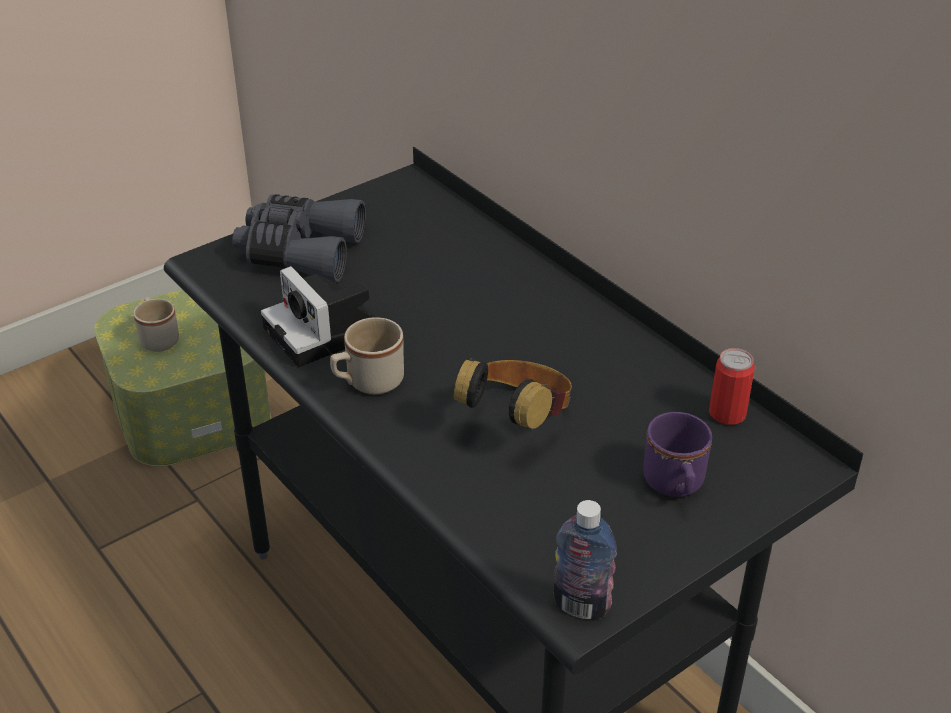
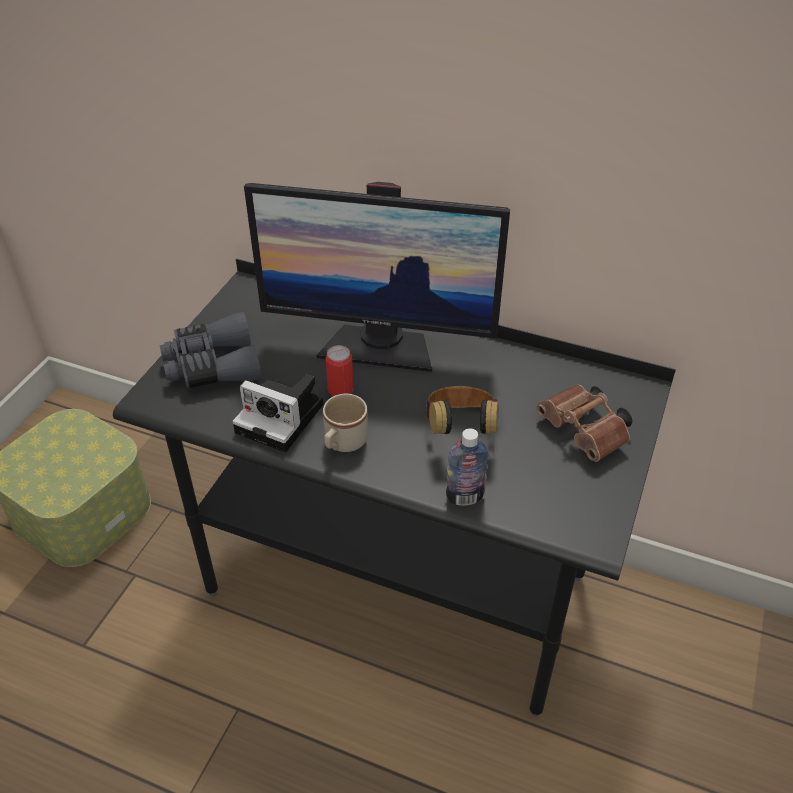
camera: 30 degrees left, 5 degrees up
beige mug [133,297,179,352] -> none
bottle [553,500,617,619] -> bottle moved to [446,428,489,506]
purple mug [644,412,712,497] -> brown binoculars [536,385,633,462]
can [709,348,755,425] -> can moved to [326,345,354,396]
none -> monitor [244,182,510,372]

